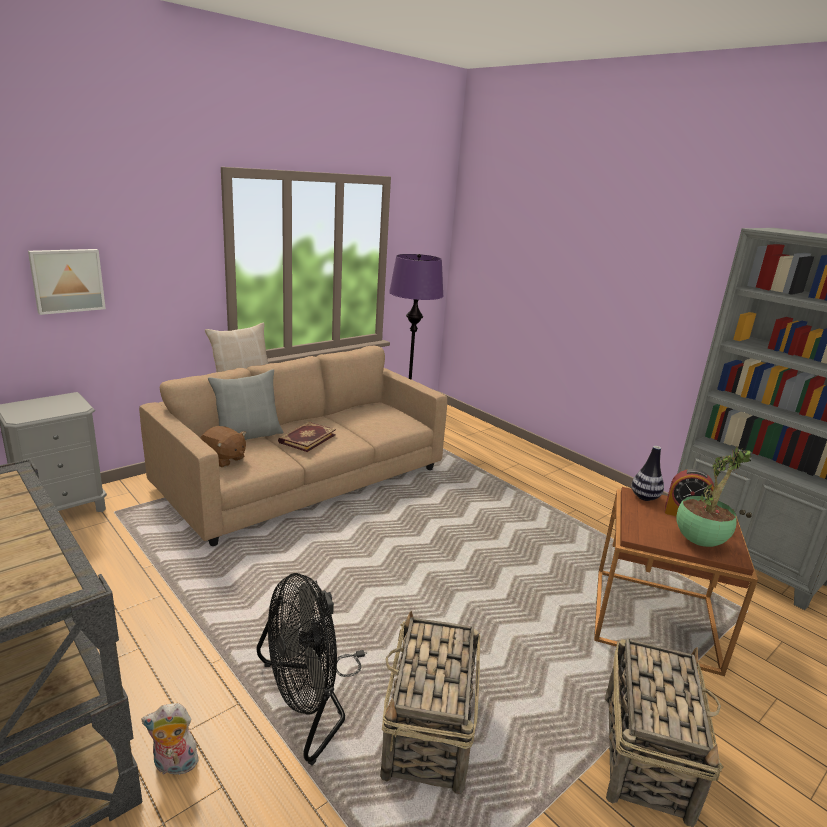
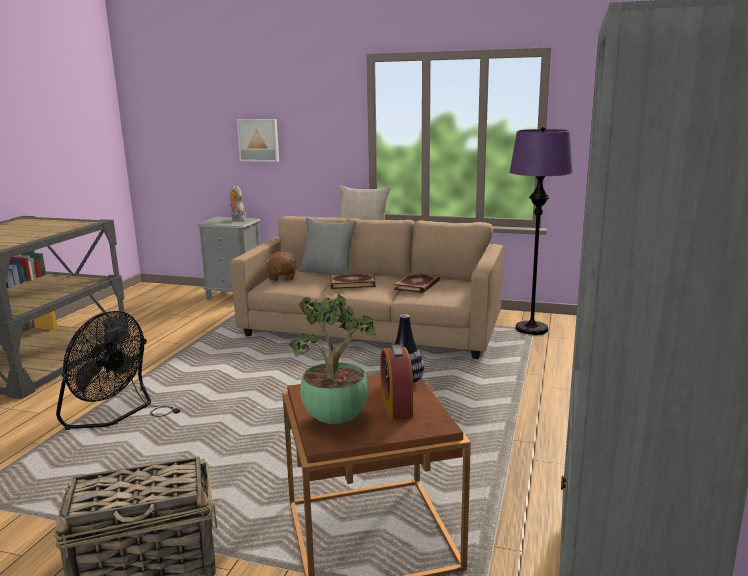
camera: 60 degrees right, 5 degrees down
plush toy [142,703,202,775] -> plush toy moved to [229,186,246,221]
basket [380,611,480,794] -> none
none -> book [394,273,440,293]

